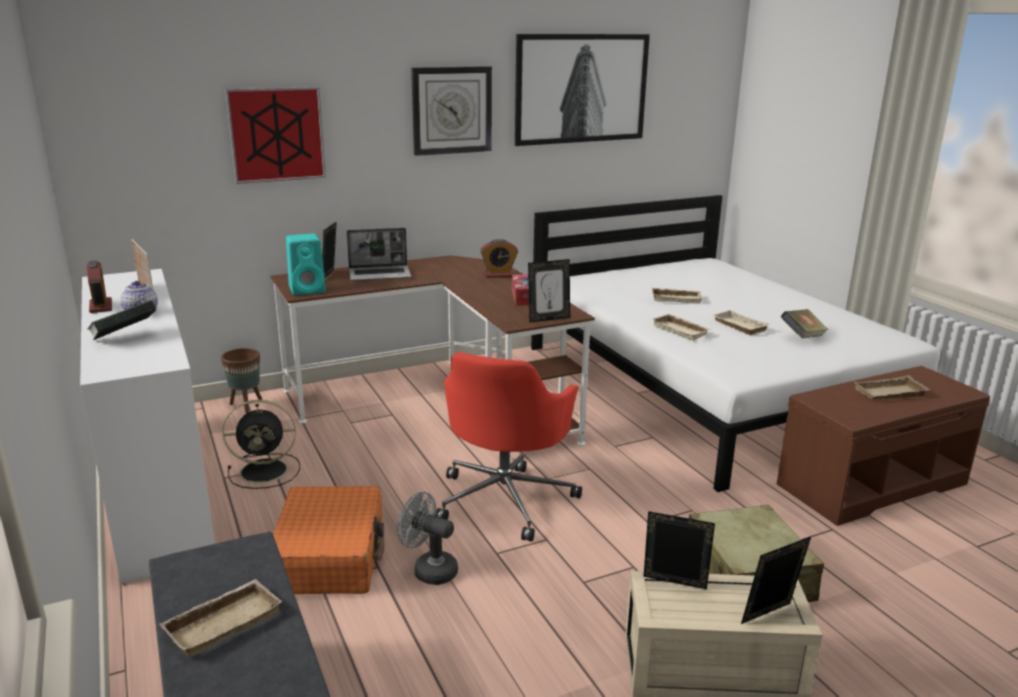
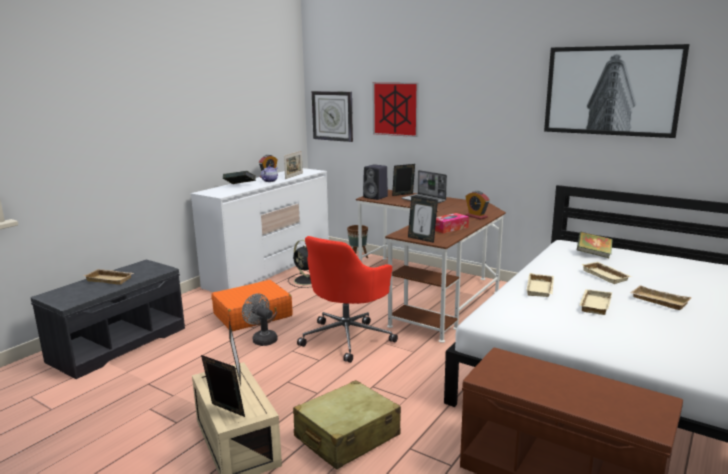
camera: 60 degrees right, 5 degrees down
turquoise speaker [286,233,326,295] -> black speaker [363,164,388,200]
grey fan [397,492,458,585] -> grey fan turned 45 degrees counterclockwise [242,293,278,346]
wall clock [411,66,492,156] -> wall clock moved to [312,91,353,142]
red office chair [436,352,582,542] -> red office chair turned 45 degrees counterclockwise [297,236,398,363]
book [781,309,829,338] -> book moved to [577,232,613,258]
beige tray [855,375,930,400] -> beige tray moved to [630,285,692,310]

